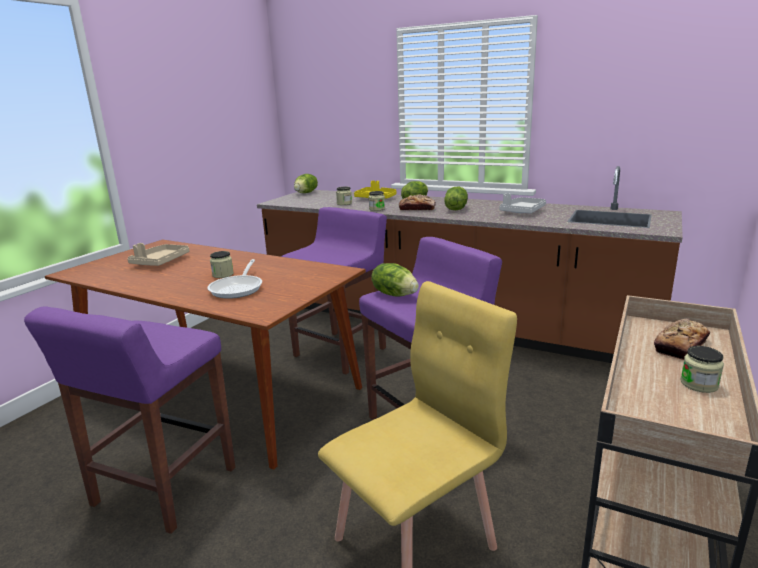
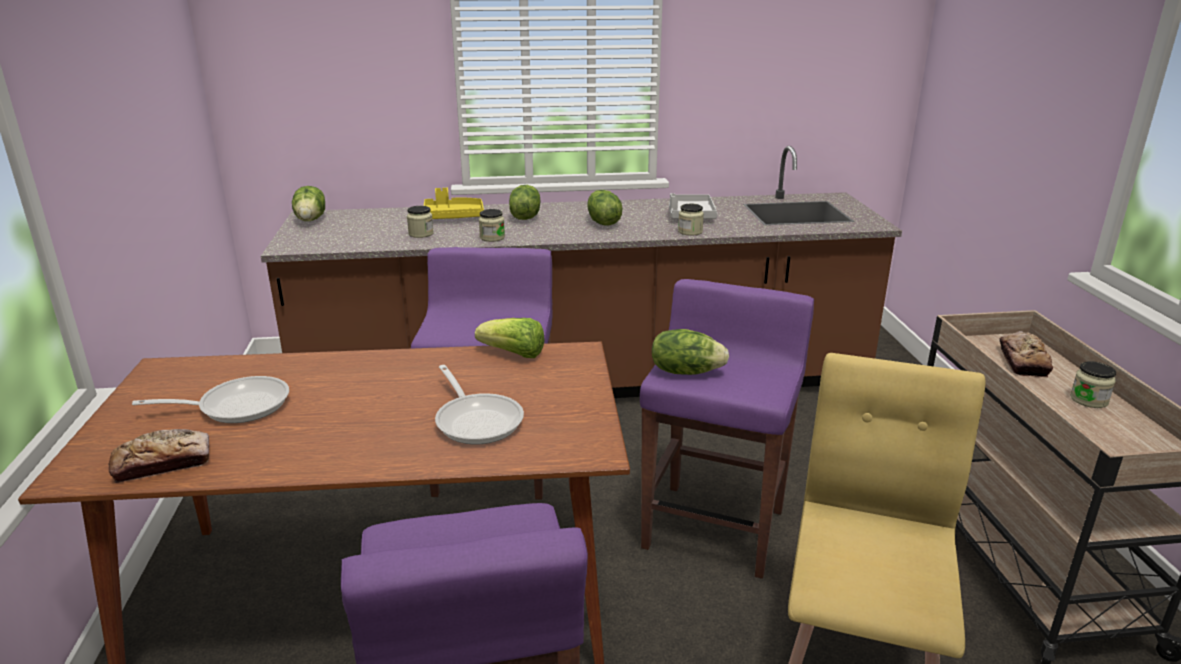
camera: 35 degrees left, 5 degrees up
beige tray [127,243,189,266] -> frying pan [132,376,289,423]
jar [210,251,234,278] -> jar moved to [678,204,704,236]
bread [399,194,436,210] -> bread moved to [109,429,209,483]
none -> lettuce [475,318,545,358]

